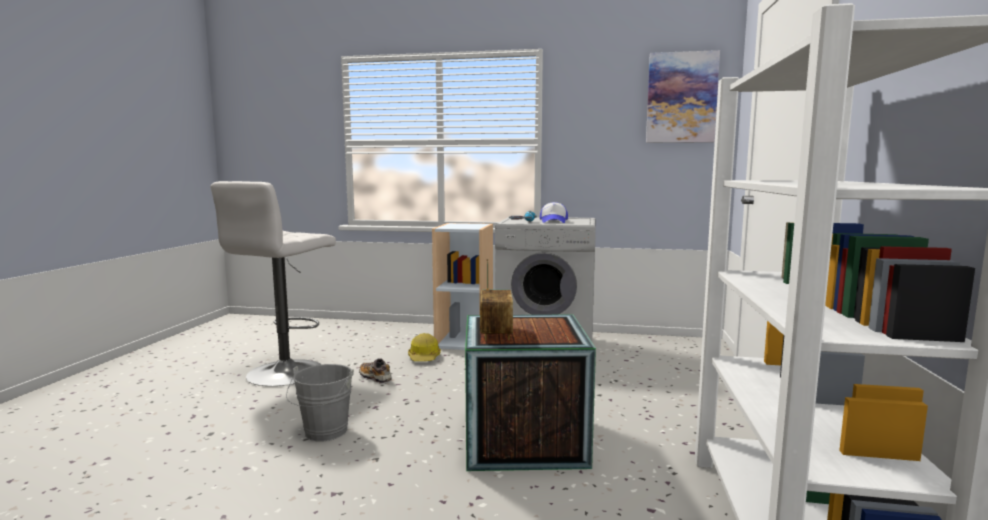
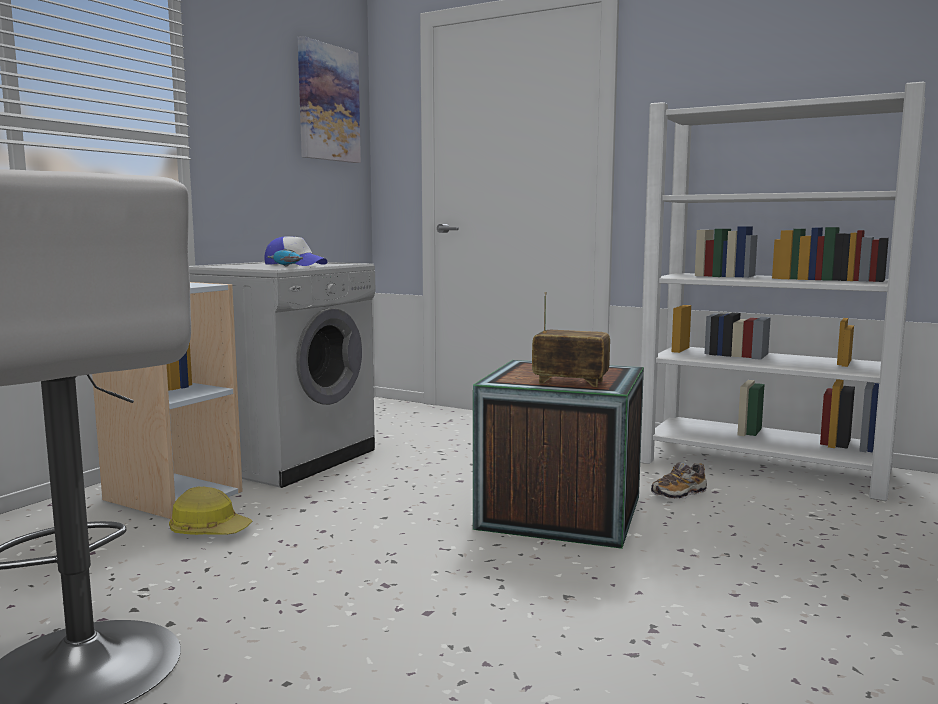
camera: 70 degrees left, 0 degrees up
grey bucket [286,364,354,441] -> none
shoe [359,358,392,384] -> shoe moved to [651,462,707,499]

